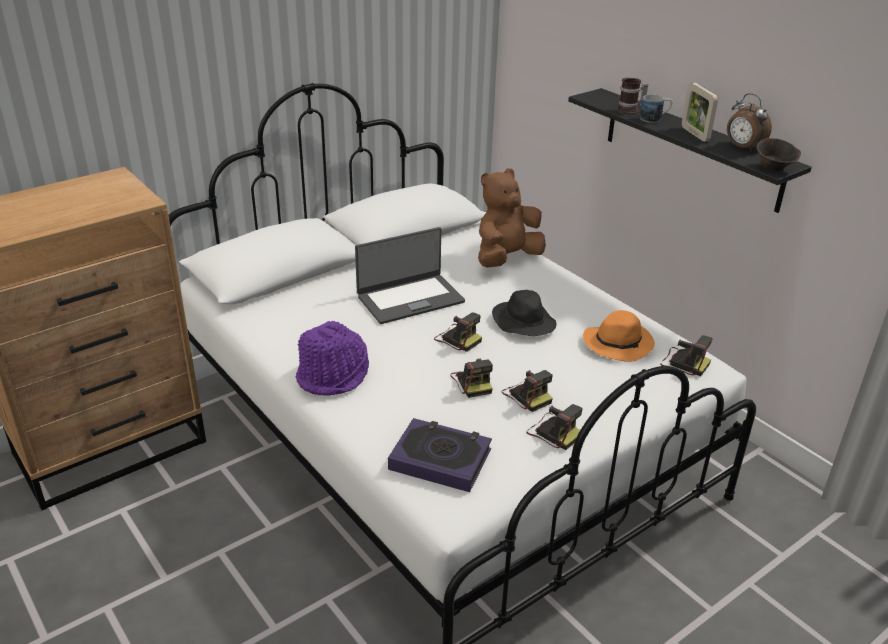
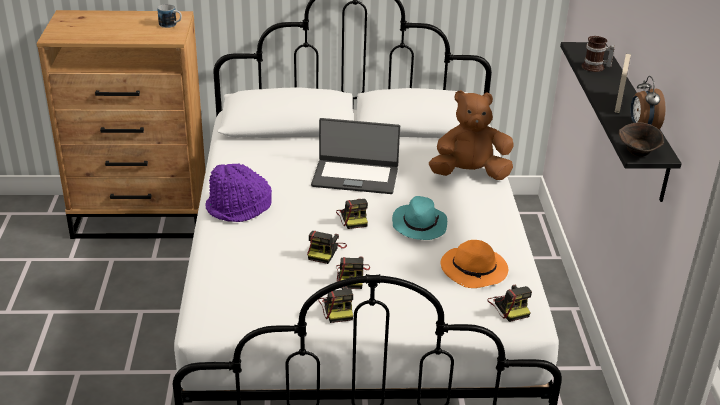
camera: 35 degrees right, 0 degrees up
book [388,418,492,492] -> none
black hat [492,290,557,336] -> turquoise hat [392,196,447,240]
mug [640,94,672,123] -> mug moved to [157,4,182,28]

